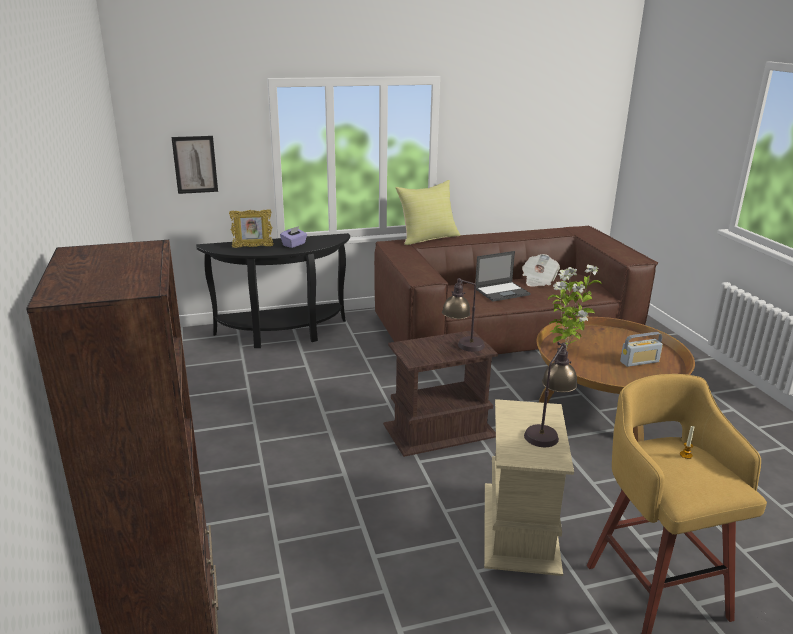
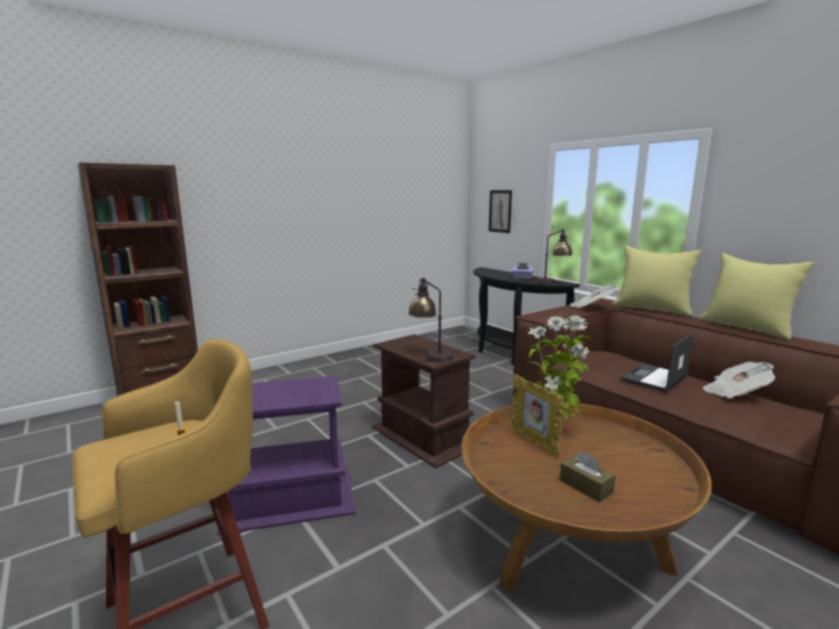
camera: 70 degrees right, 10 degrees down
picture frame [229,209,274,248] -> picture frame moved to [510,374,564,457]
laptop [475,251,531,302] -> laptop turned 90 degrees clockwise [620,333,693,392]
beige side table [484,399,574,576] -> purple side table [217,376,356,535]
table lamp [524,342,578,447] -> table lamp moved to [535,229,573,284]
radio [620,332,663,367] -> brown tissue box [560,452,615,502]
none -> newspaper [570,284,618,308]
none -> yellow pillow [699,253,815,340]

